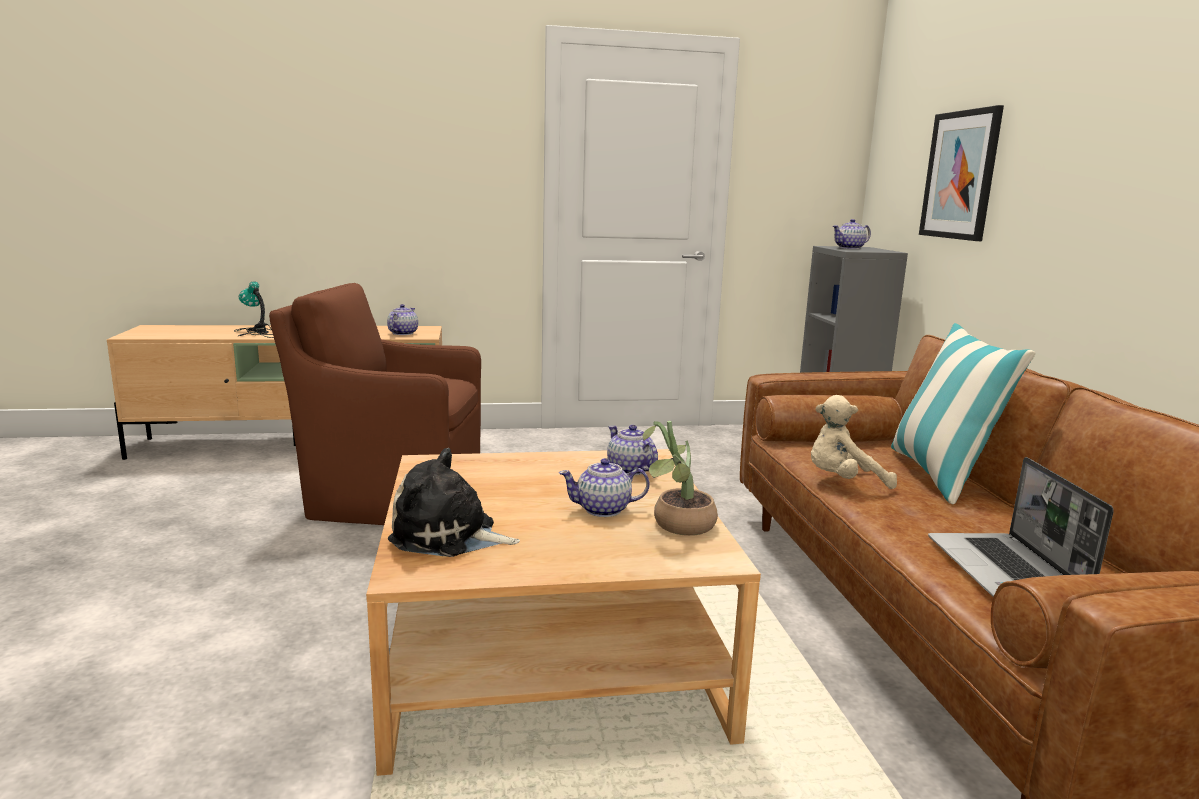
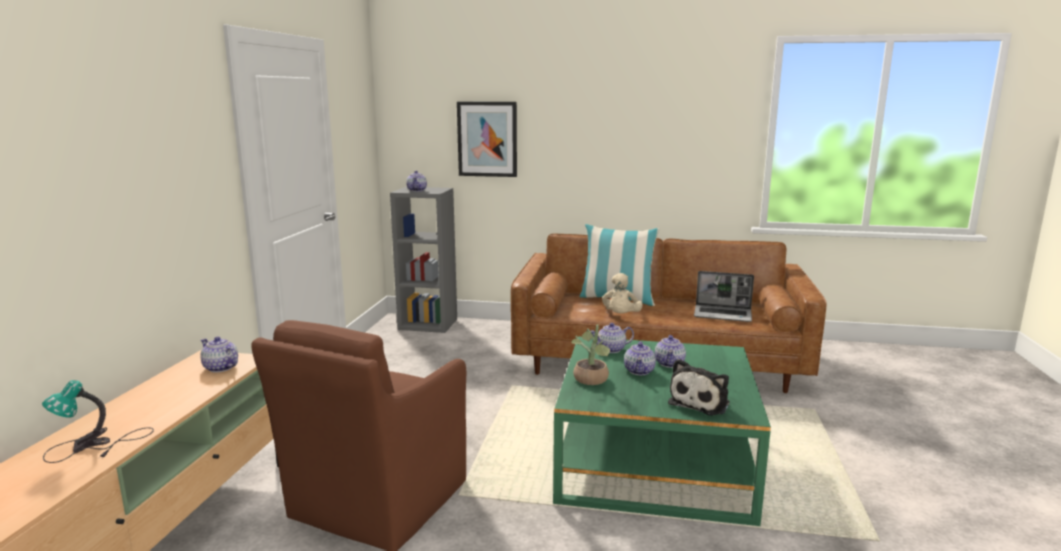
camera: 70 degrees left, 0 degrees up
beige coffee table [366,449,761,776] -> green coffee table [553,336,771,526]
potted plant [642,421,718,536] -> potted plant moved to [571,324,610,385]
none -> teapot [624,341,656,375]

